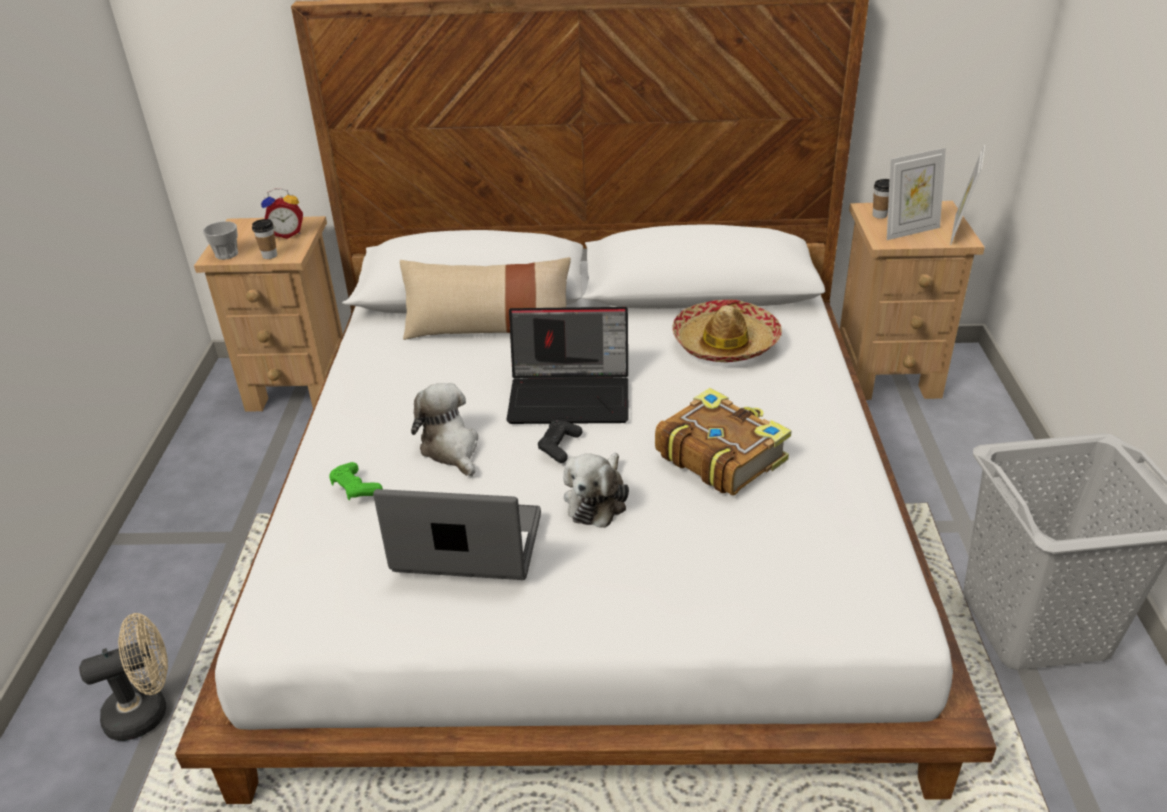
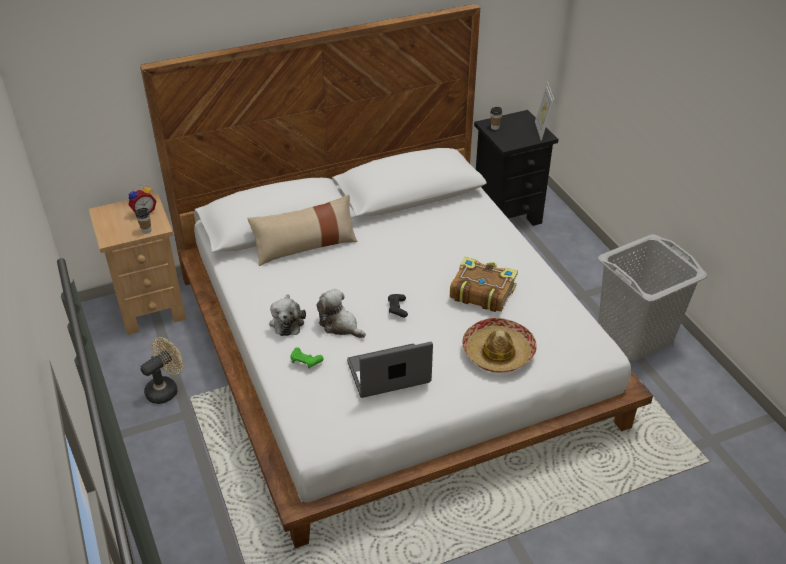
camera: 25 degrees left, 5 degrees up
beige fan [79,613,168,741] -> beige fan moved to [141,337,183,404]
cup [203,221,238,260] -> none
laptop [507,307,629,424] -> none
plush toy [563,453,629,528] -> plush toy moved to [269,294,306,336]
hat [672,299,782,362] -> hat moved to [463,318,537,373]
beige nightstand [840,201,985,400] -> black nightstand [474,110,559,226]
picture frame [887,148,946,240] -> none

